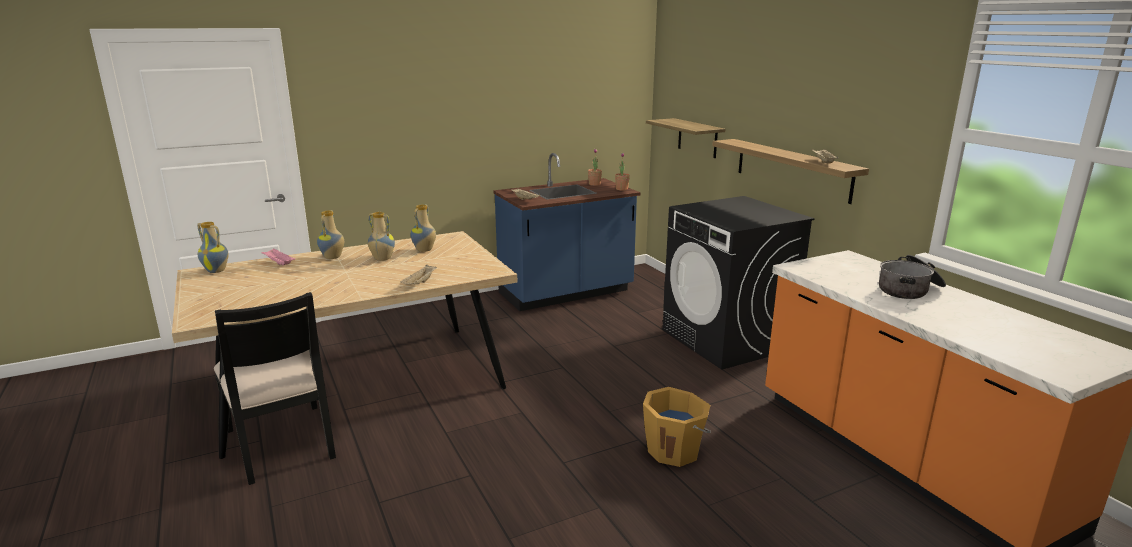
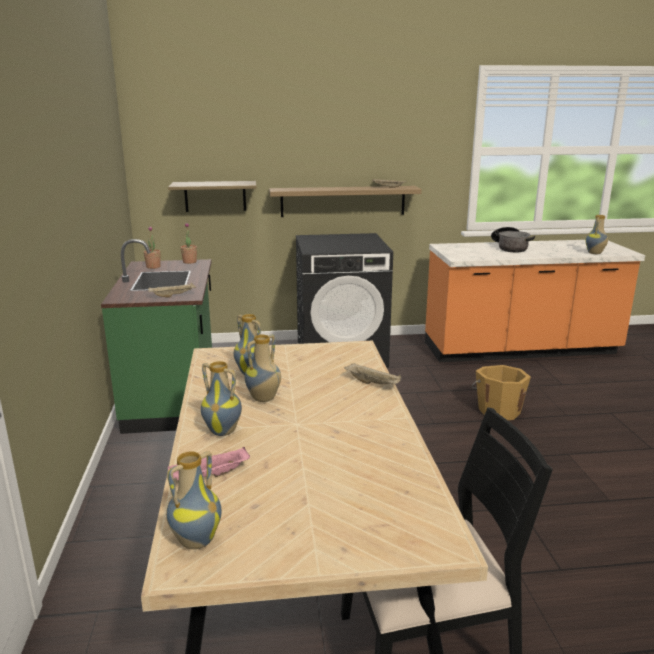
camera: 70 degrees left, 0 degrees up
blue counter [493,153,641,311] -> green counter [101,239,212,434]
none -> vase [585,215,608,254]

